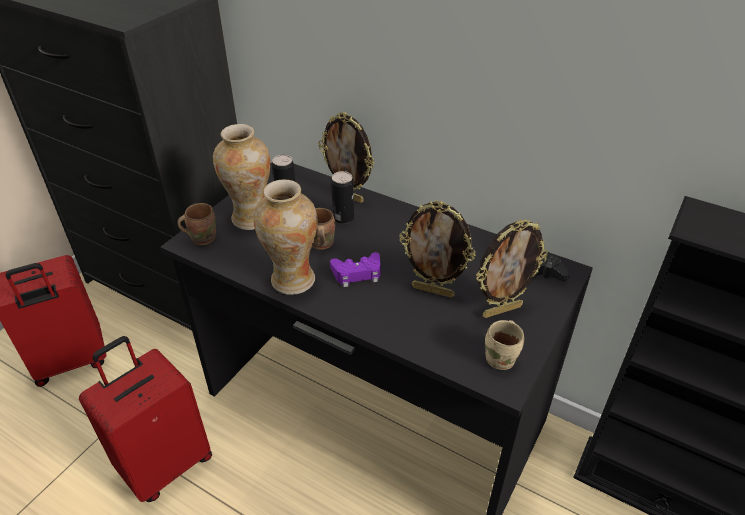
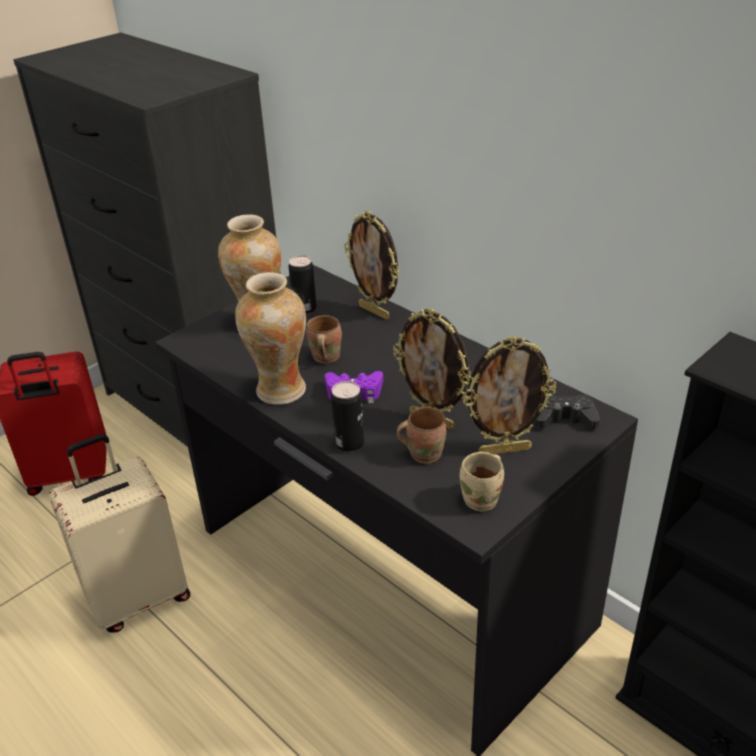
camera: 15 degrees right, 5 degrees down
red suitcase [79,336,212,502] -> beige suitcase [49,434,190,633]
brown mug [178,203,216,245] -> brown mug moved to [396,407,447,464]
can [331,171,354,224] -> can moved to [331,381,364,452]

